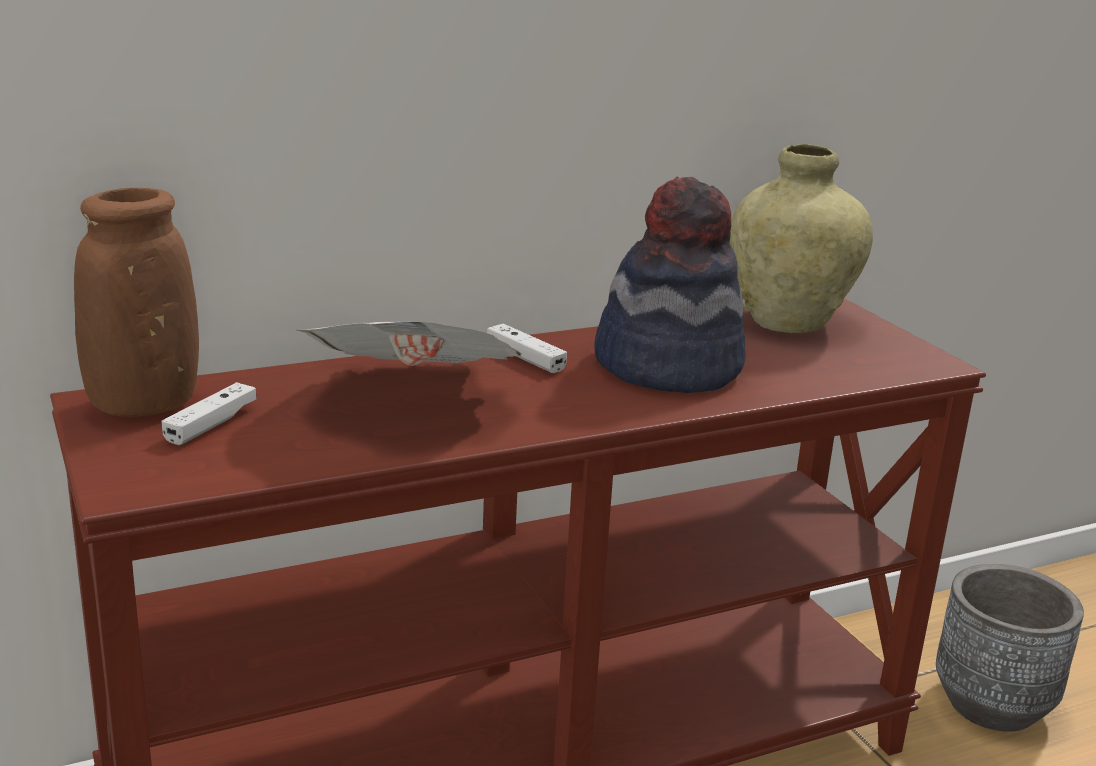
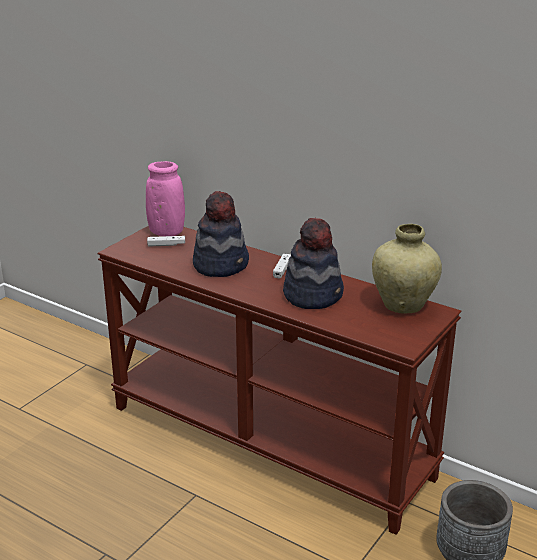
camera: 60 degrees right, 5 degrees up
brown vase [74,188,199,417] -> pink vase [146,161,185,236]
newspaper [298,321,521,366] -> hat [193,191,249,277]

